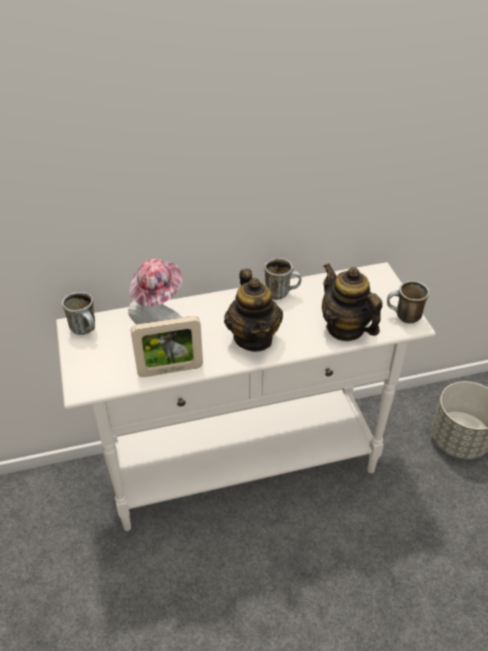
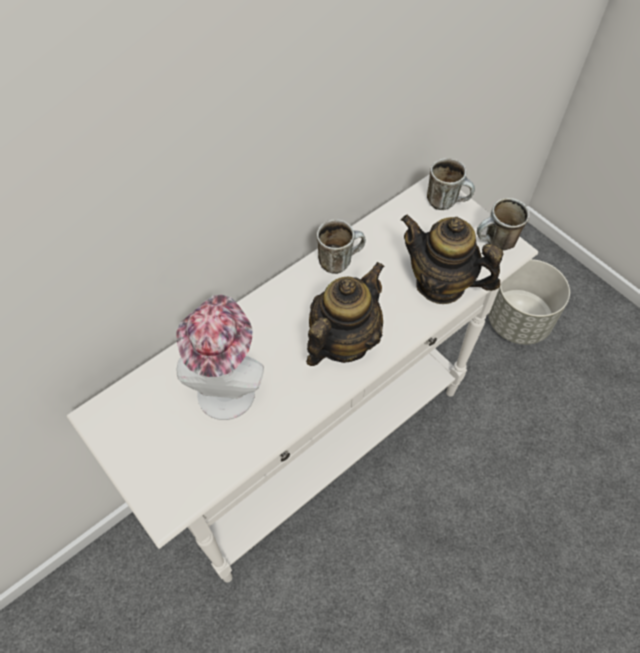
camera: 25 degrees left, 15 degrees up
mug [62,292,95,335] -> mug moved to [427,158,475,210]
picture frame [131,316,203,377] -> none
teapot [224,269,283,352] -> teapot turned 105 degrees counterclockwise [306,262,384,366]

